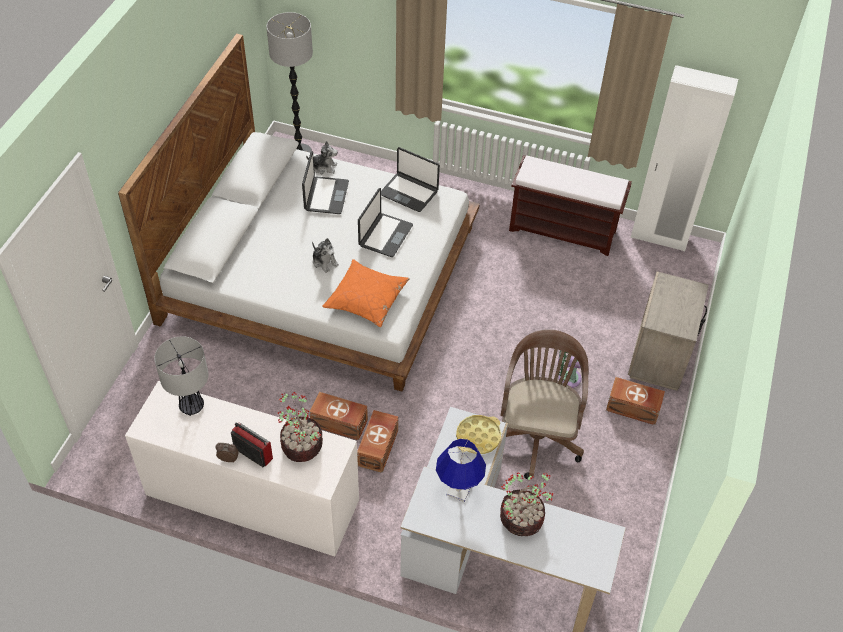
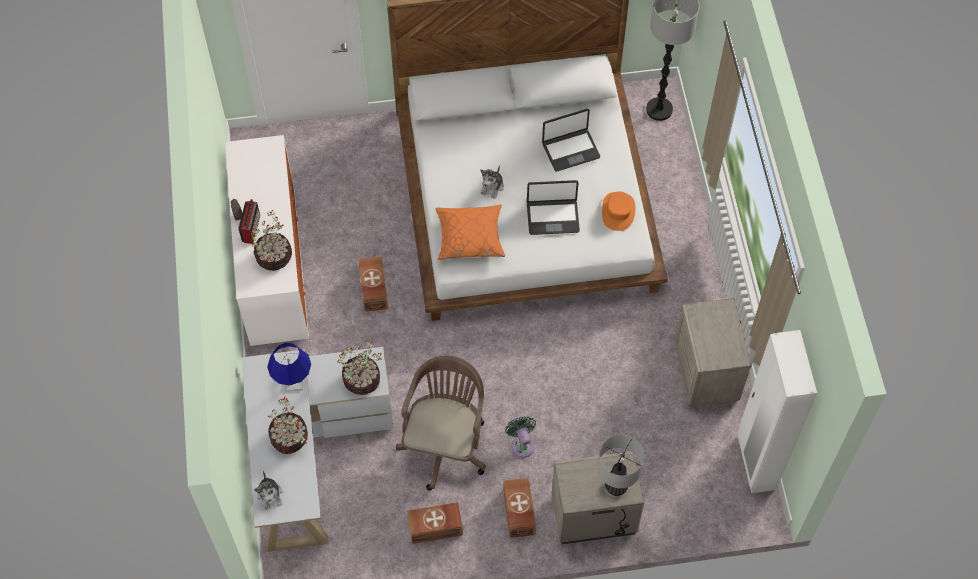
camera: 65 degrees right, 10 degrees up
table lamp [154,336,209,416] -> table lamp moved to [598,435,644,496]
plush toy [306,141,338,174] -> plush toy moved to [254,471,282,510]
brown storage box [357,410,398,473] -> brown storage box moved to [407,502,463,544]
laptop [381,147,440,212] -> orange hat [602,191,635,231]
yellow tray [456,415,501,454] -> potted plant [337,340,382,395]
brown office chair [500,329,588,479] -> brown office chair turned 60 degrees counterclockwise [396,356,486,491]
brown bench [509,155,632,256] -> beige nightstand [674,298,751,407]

